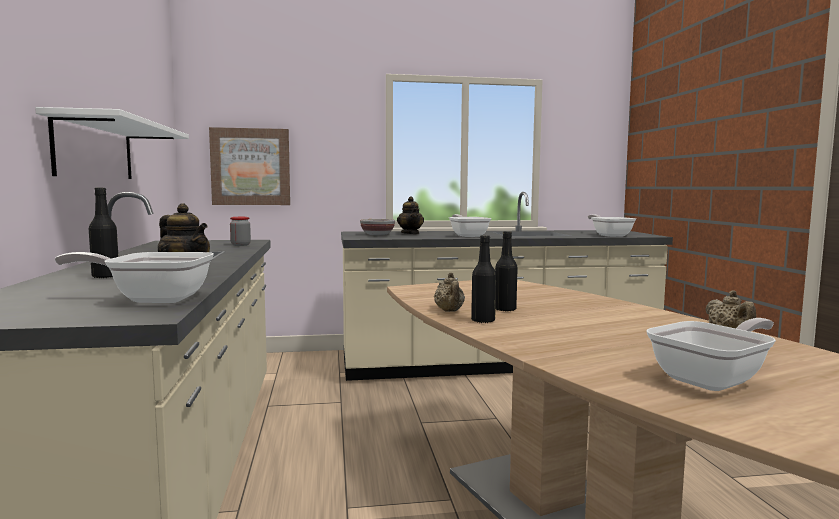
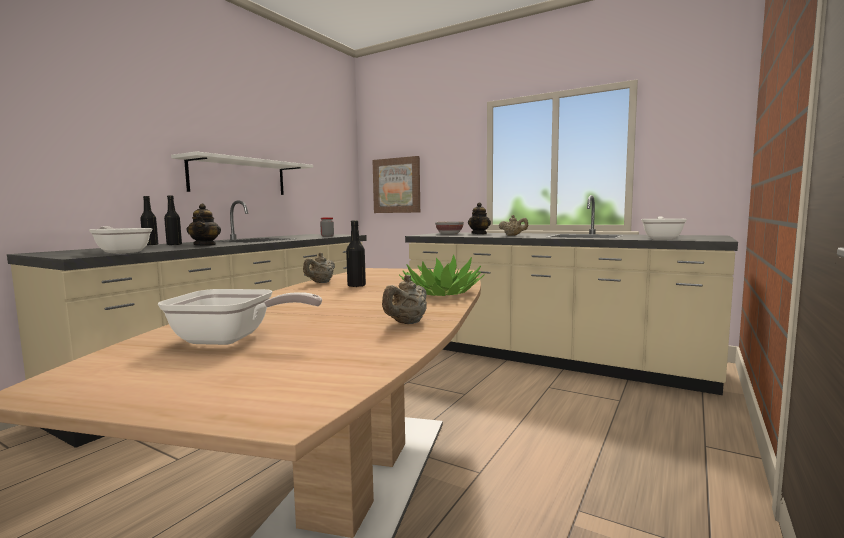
camera: 40 degrees right, 0 degrees up
frying pan [449,214,492,237] -> beige teapot [499,215,528,236]
black bottle [471,235,496,323] -> black bottle moved to [140,196,158,246]
none -> potted plant [399,254,484,296]

